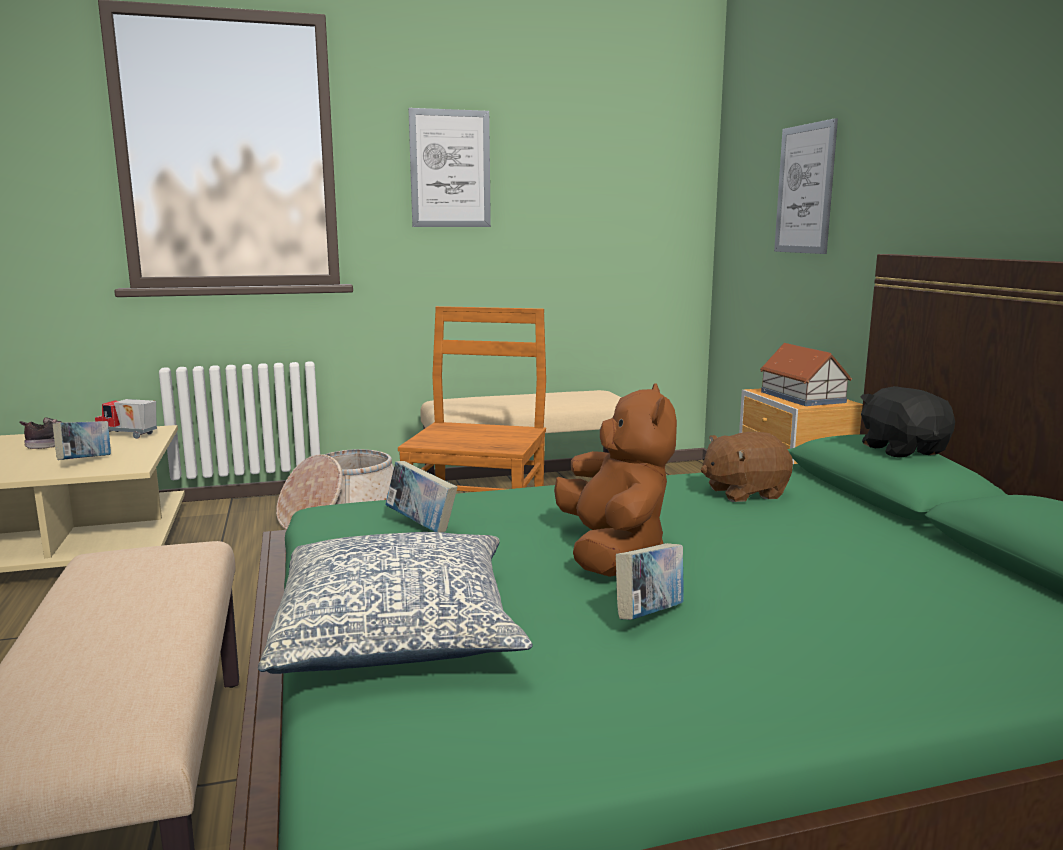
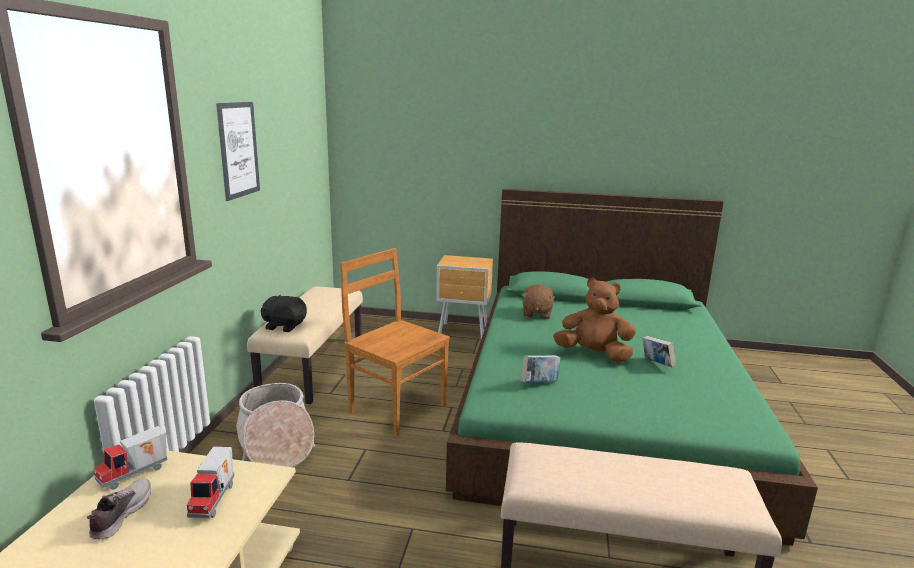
camera: 65 degrees left, 5 degrees up
book [53,421,111,460] -> toy truck [187,447,235,518]
pillow [258,532,533,674] -> none
toy house [760,343,852,406] -> none
picture [774,118,838,254] -> none
black plush toy [860,386,955,458] -> black plush toy moved to [261,295,307,332]

